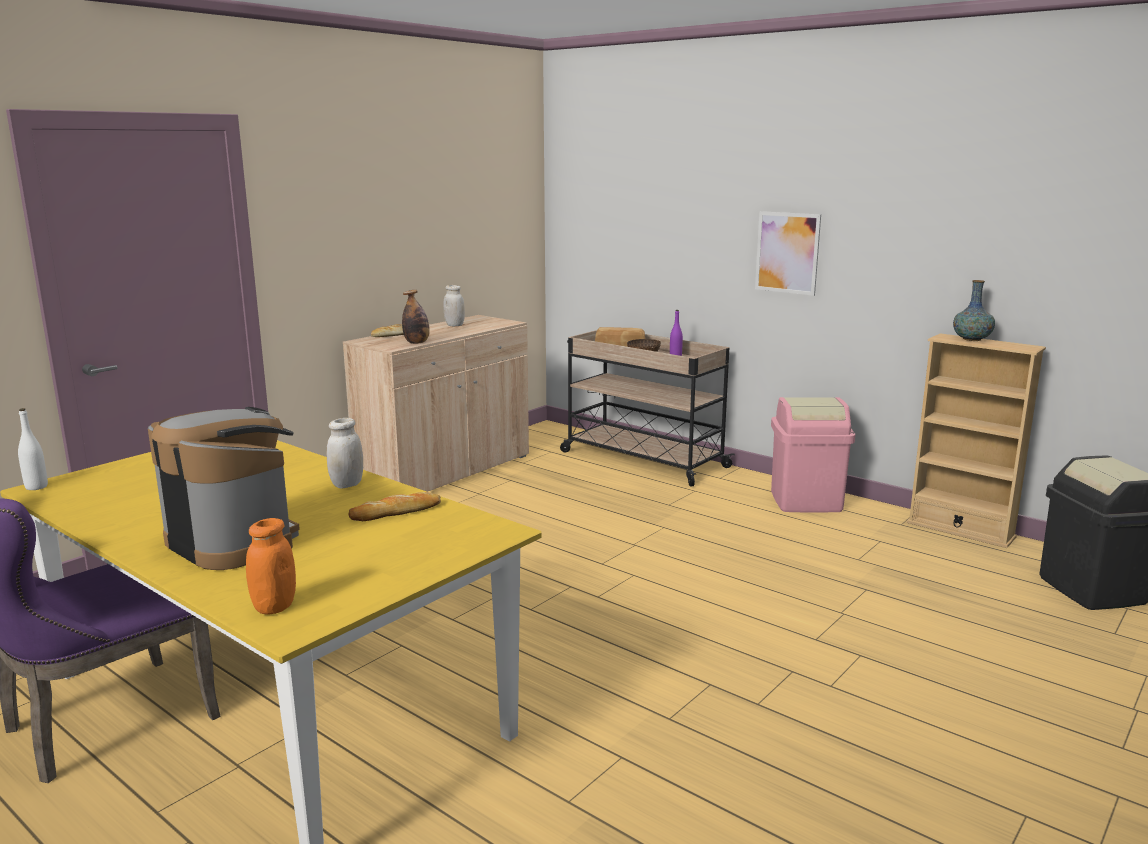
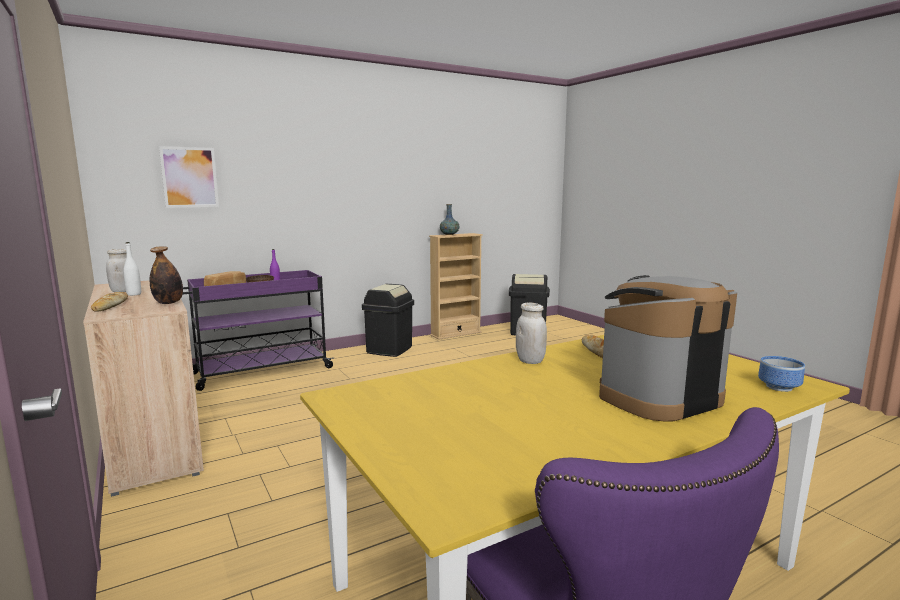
camera: 70 degrees left, 5 degrees down
white bottle [18,408,48,490] -> white bottle moved to [123,242,141,296]
orange jar [246,518,296,615] -> bowl [758,356,805,392]
beige cart [560,330,735,486] -> purple cart [183,270,334,391]
picture [755,211,821,296] -> picture moved to [159,146,219,208]
pink trash can [771,397,855,513] -> black trash can [362,284,414,357]

